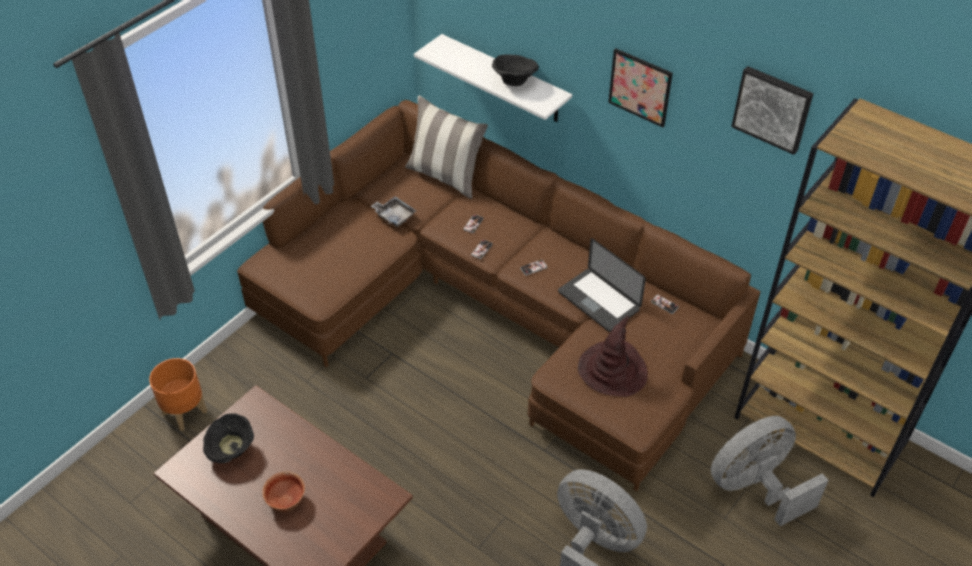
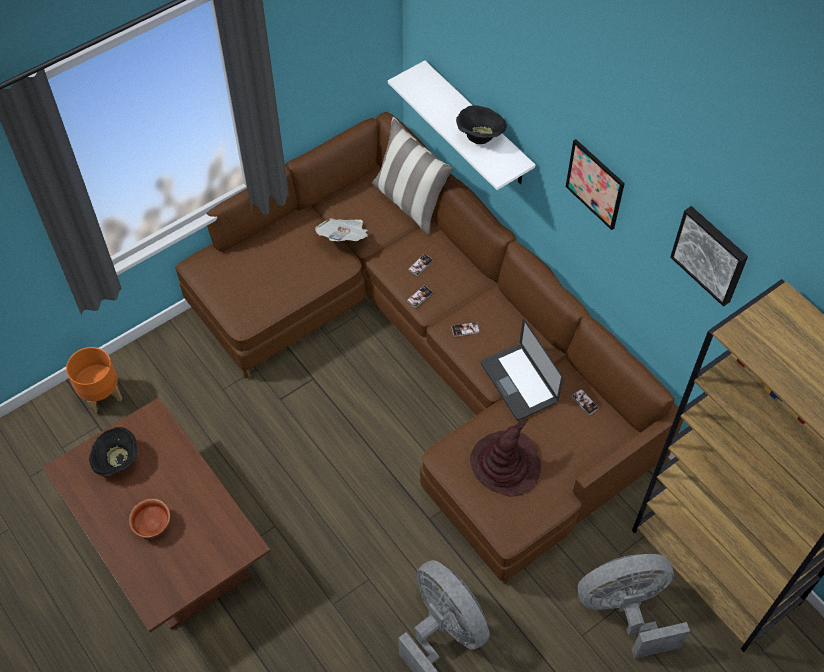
camera: 15 degrees right, 10 degrees up
grey tray [371,196,417,227] -> newspaper [315,218,368,241]

